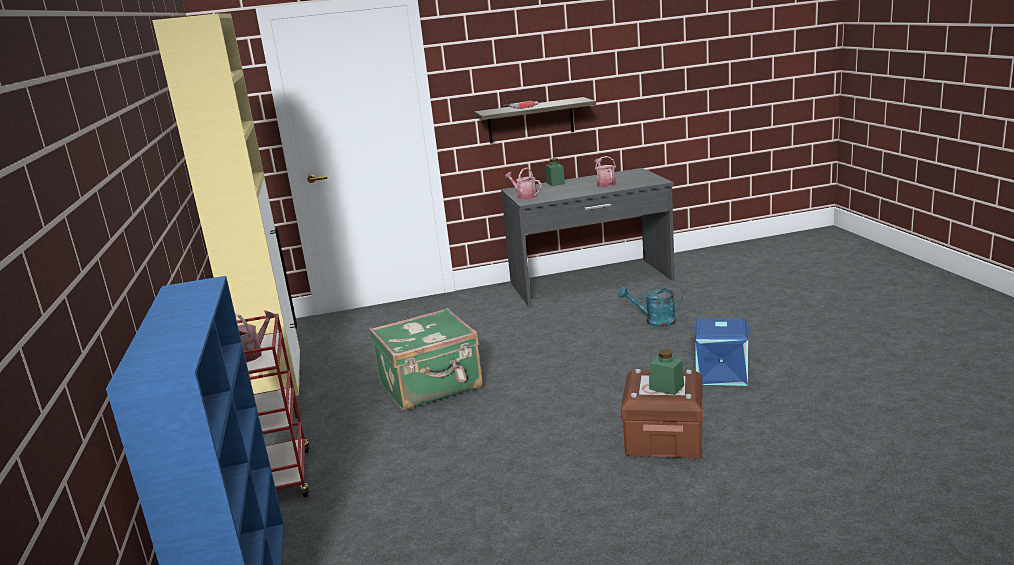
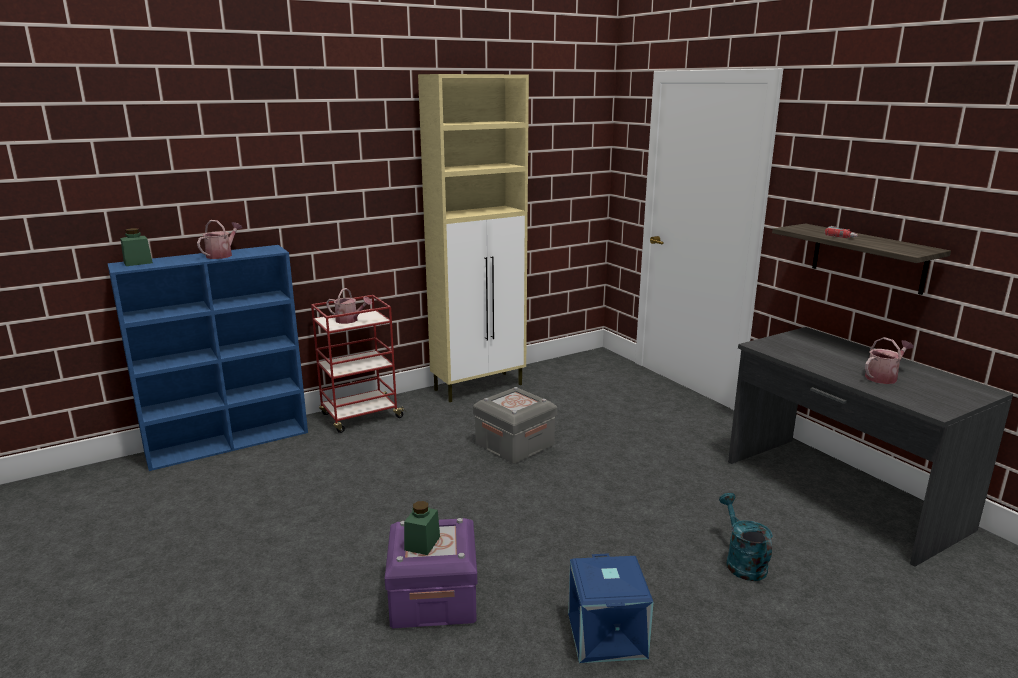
camera: 70 degrees right, 0 degrees up
green suitcase [369,308,483,411] -> grey storage box [473,387,557,463]
watering can [504,168,542,199] -> watering can moved to [197,220,242,259]
green jar [546,158,565,186] -> green jar moved to [120,228,153,266]
brown storage box [621,369,703,459] -> purple storage box [385,518,477,628]

